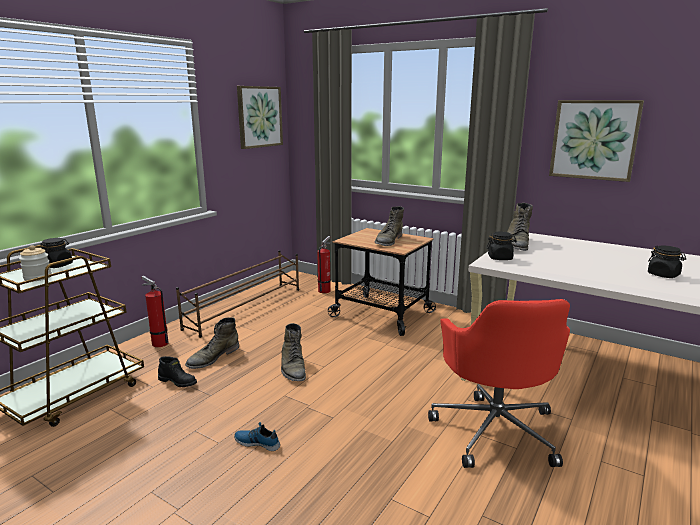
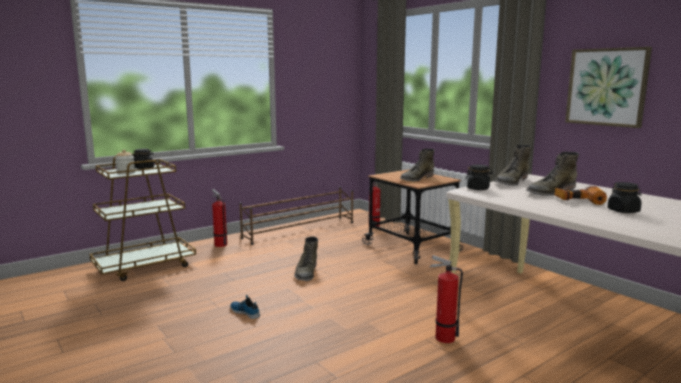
camera: 20 degrees right, 5 degrees down
black boot [158,356,197,387] -> none
green boot [185,317,239,369] -> green boot moved to [526,152,579,196]
picture [237,86,283,149] -> none
red office chair [428,299,570,468] -> fire extinguisher [429,255,463,343]
none -> power drill [555,186,607,205]

